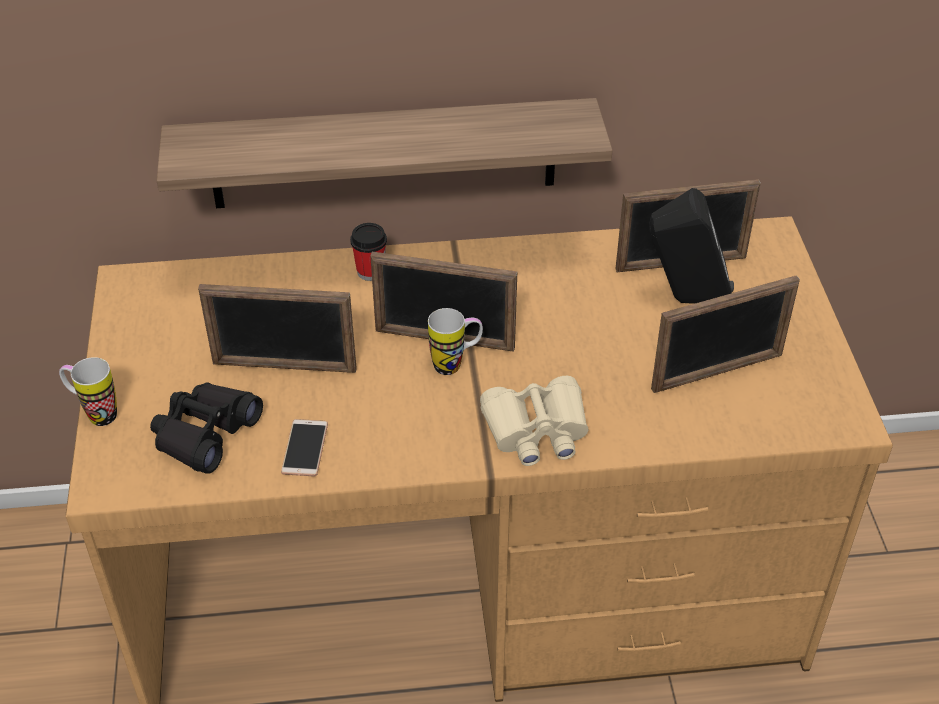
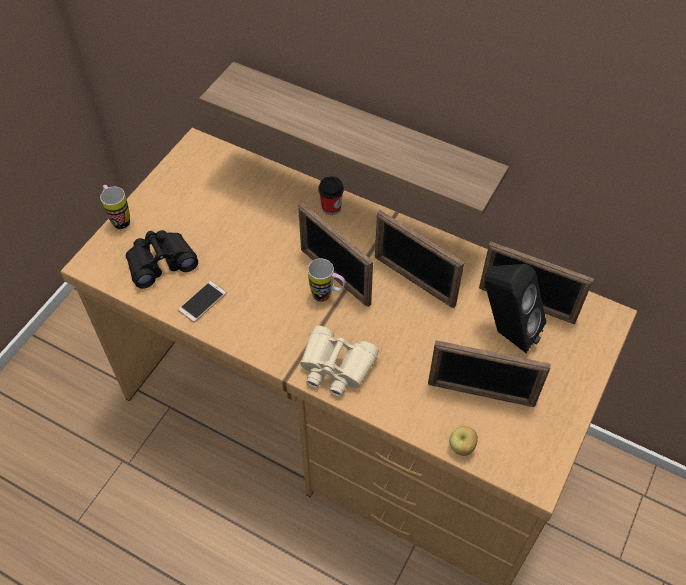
camera: 35 degrees right, 10 degrees up
picture frame [198,284,357,373] -> picture frame moved to [375,210,464,308]
none -> apple [449,426,478,456]

